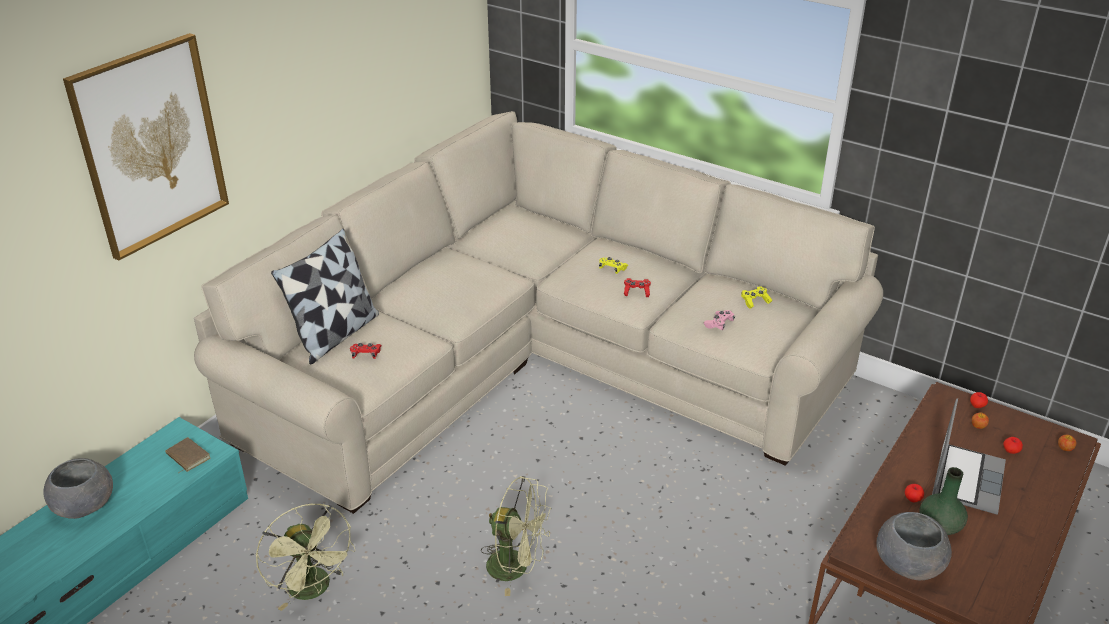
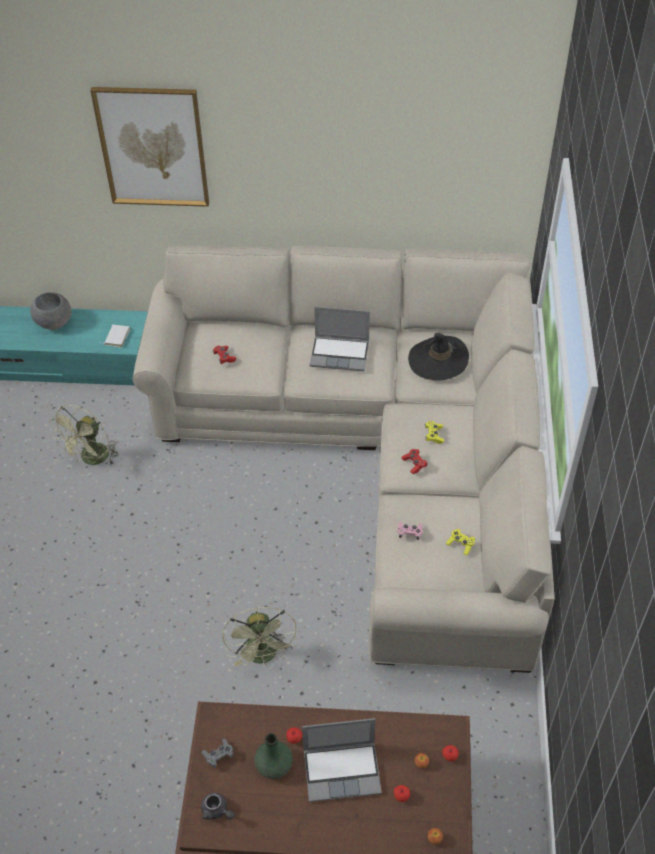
camera: 60 degrees right, 15 degrees up
brown book [165,437,211,474] -> white book [101,325,130,348]
pillow [271,228,379,365] -> none
green fan [481,476,552,596] -> green fan moved to [222,607,297,667]
grey bowl [876,512,952,580] -> grey game controller [202,738,233,768]
none -> grey teapot [201,793,235,820]
none -> laptop [310,307,370,371]
none -> black hat [408,329,469,381]

